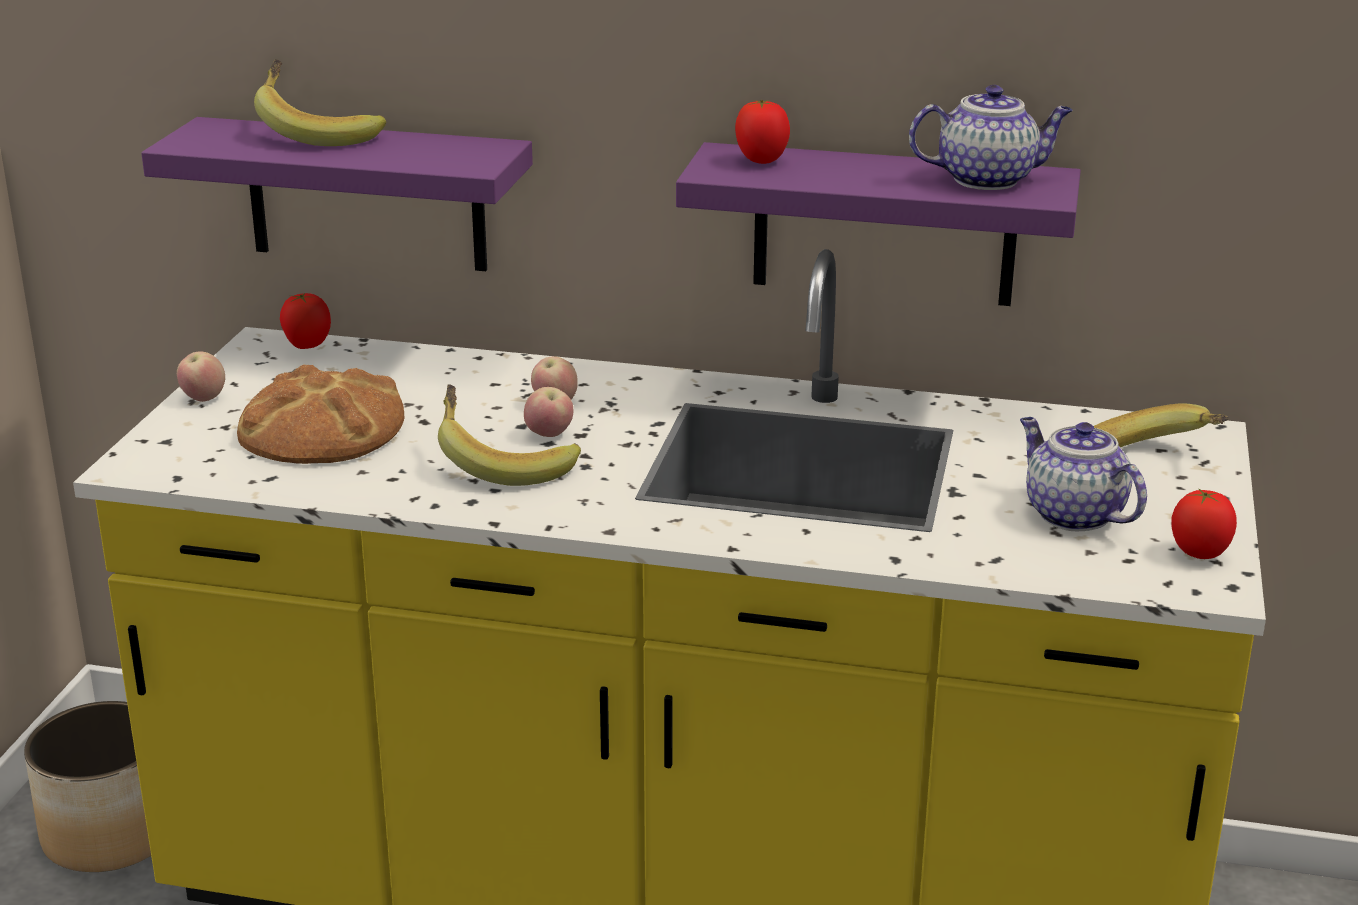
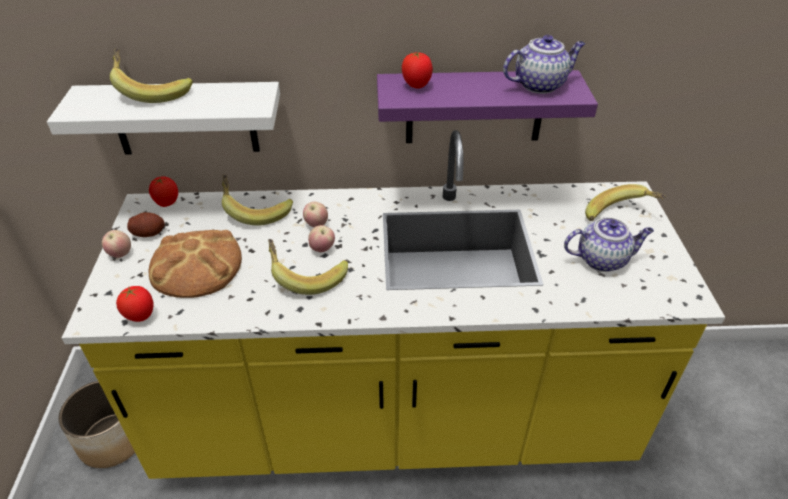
camera: 15 degrees left, 15 degrees up
purple shelf [141,117,533,271] -> white shelf [47,82,280,155]
teapot [1020,417,1147,531] -> teapot turned 135 degrees clockwise [564,218,654,272]
tomato [1171,488,1237,559] -> tomato moved to [116,286,153,322]
none -> potato [127,212,165,237]
none -> banana [222,175,293,226]

